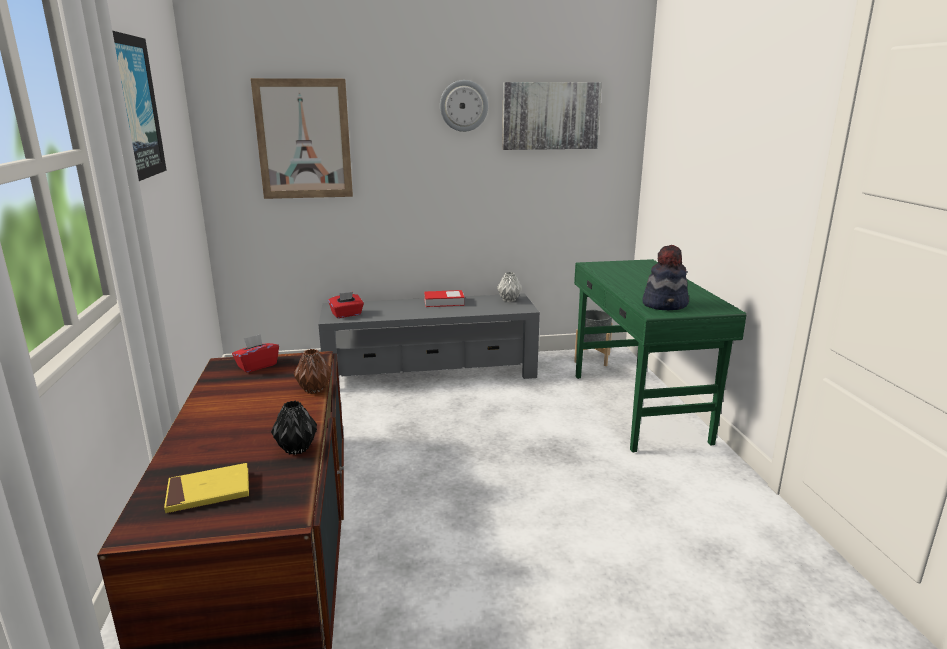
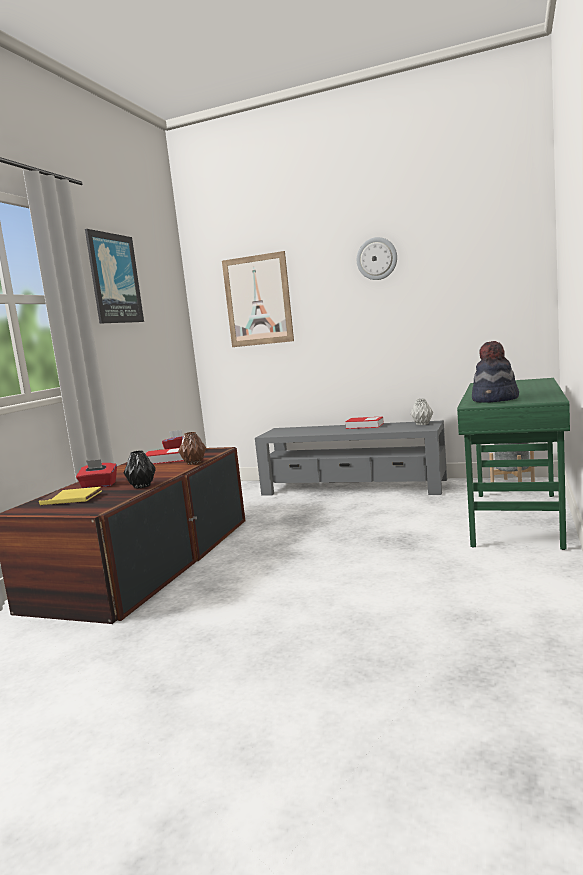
camera: 30 degrees right, 10 degrees down
red tissue box [328,292,364,318] -> red tissue box moved to [76,459,117,488]
picture [502,82,602,150] -> none
none -> book [145,448,184,464]

